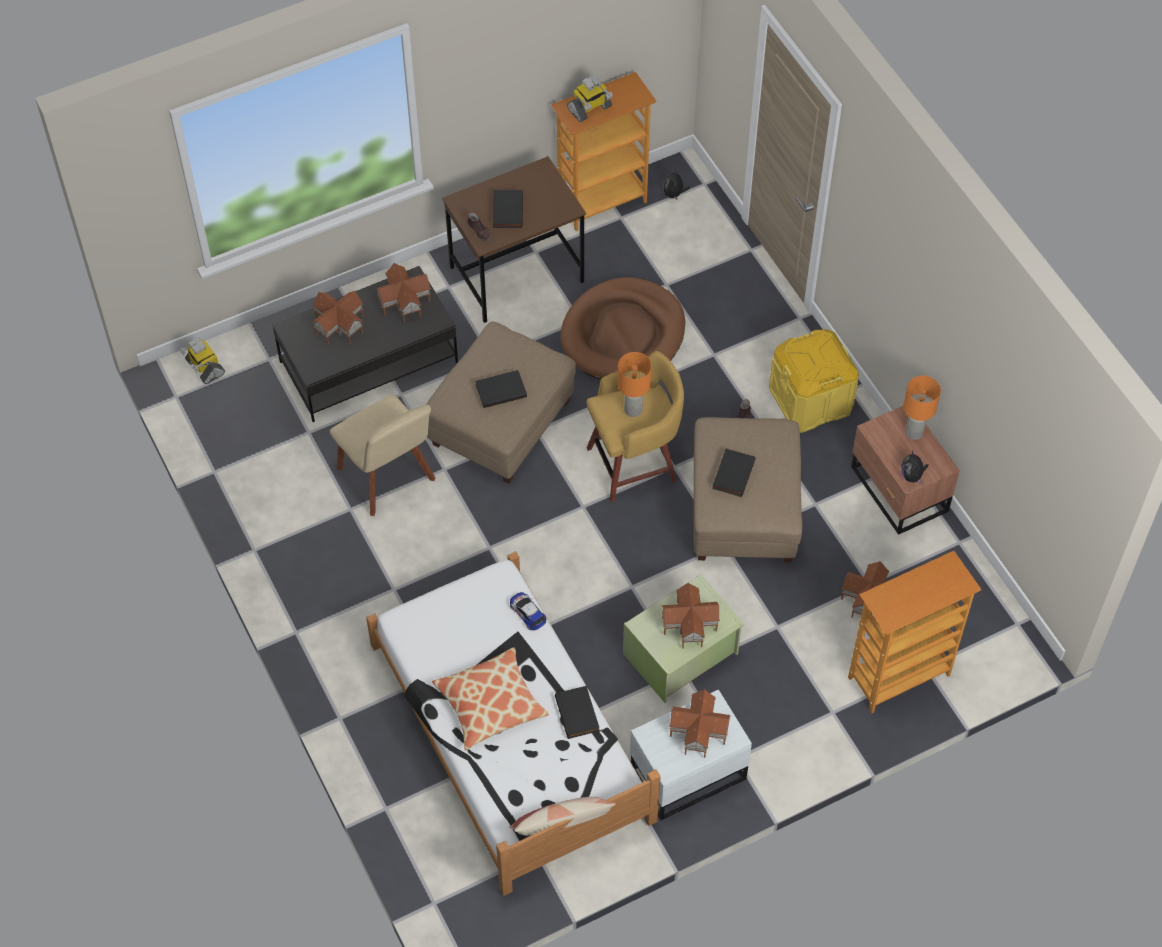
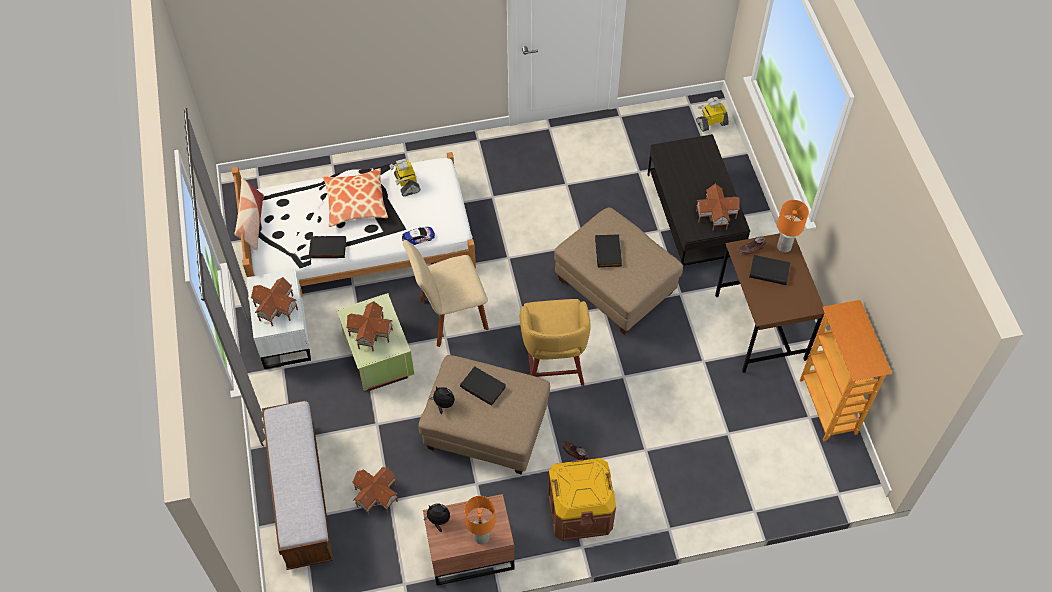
camera: 105 degrees right, 0 degrees up
toy house [312,291,363,345] -> none
beige chair [330,395,435,516] -> beige chair moved to [403,240,489,347]
brown dog bed [561,277,686,380] -> none
toy robot [567,75,613,122] -> toy robot moved to [390,159,421,196]
orange table lamp [618,352,652,417] -> orange table lamp moved to [777,200,809,253]
plush toy [663,170,690,200] -> plush toy moved to [429,386,455,414]
yellow storage box [769,329,859,433] -> brown storage box [548,458,616,541]
bookcase [848,551,982,713] -> bench [262,400,333,570]

